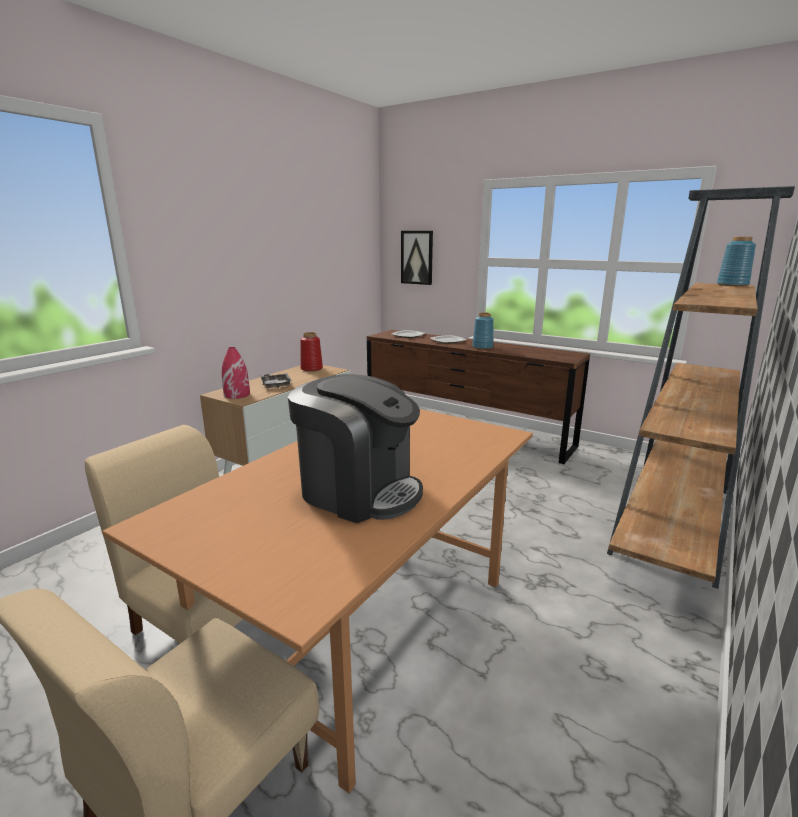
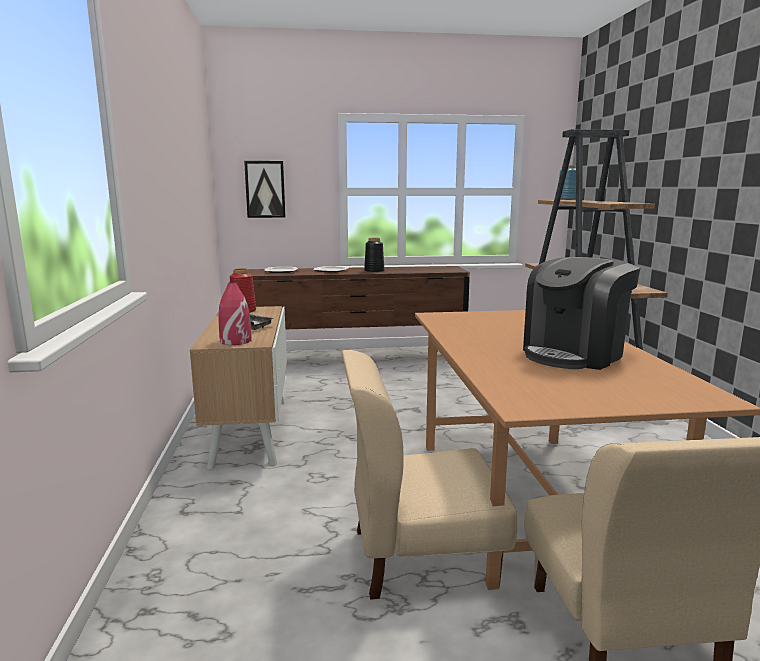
camera: 40 degrees left, 5 degrees down
coffee machine [288,374,423,523] -> coffee machine turned 150 degrees clockwise [523,257,640,370]
blue vase [472,312,493,349] -> black vase [364,238,384,273]

